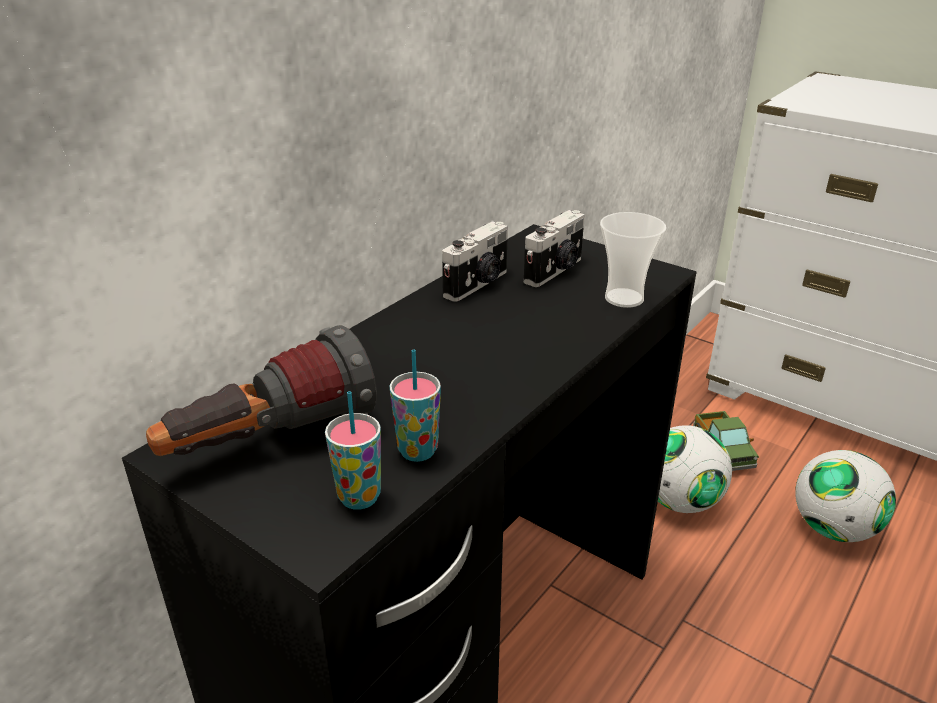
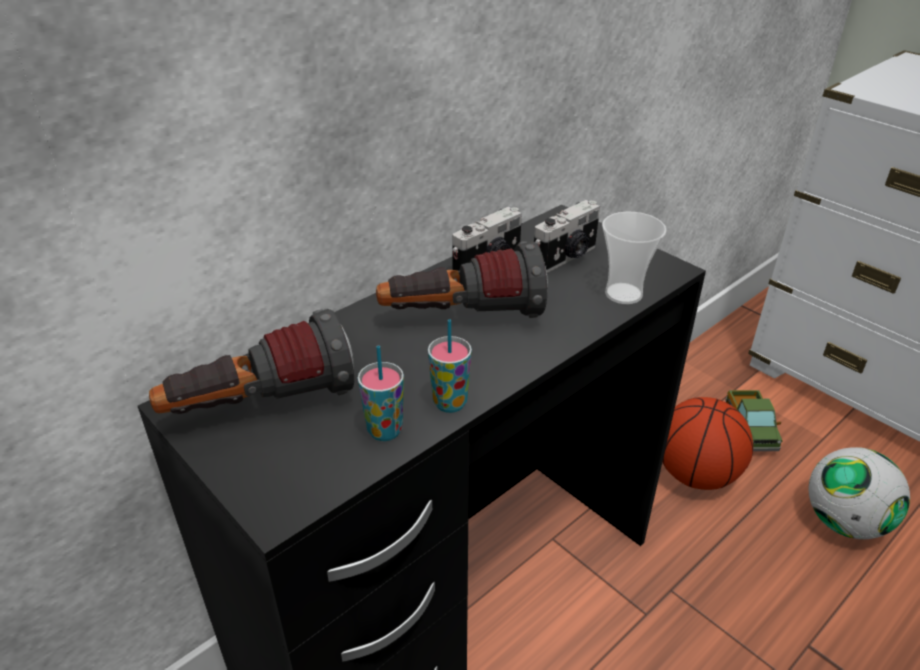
camera: 10 degrees right, 5 degrees up
cup [325,391,381,510] -> cup moved to [428,319,472,413]
football [658,425,732,513] -> basketball [663,397,753,490]
none -> flashlight [376,241,548,318]

